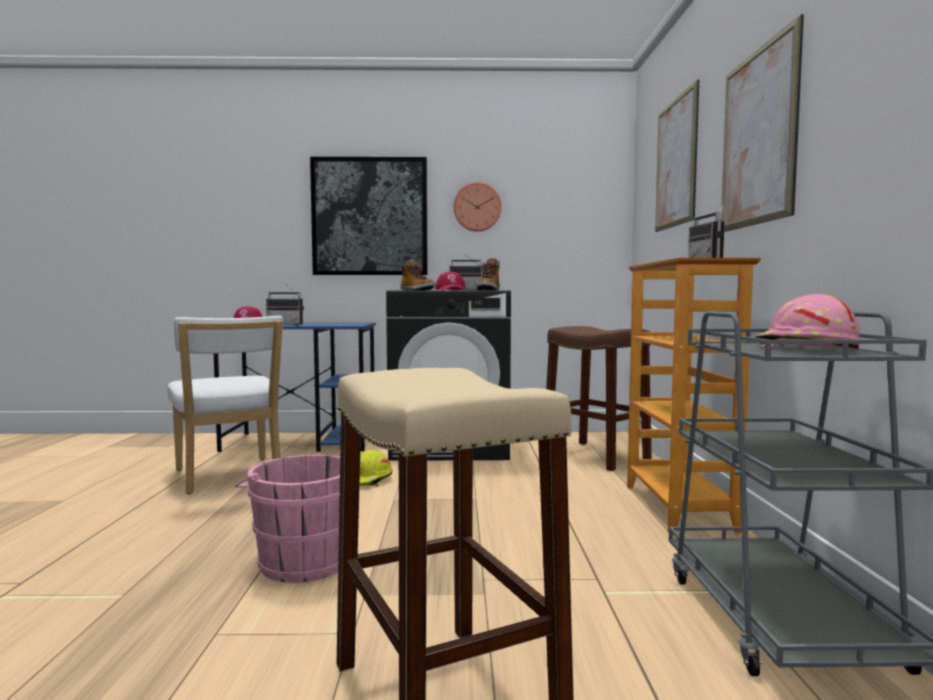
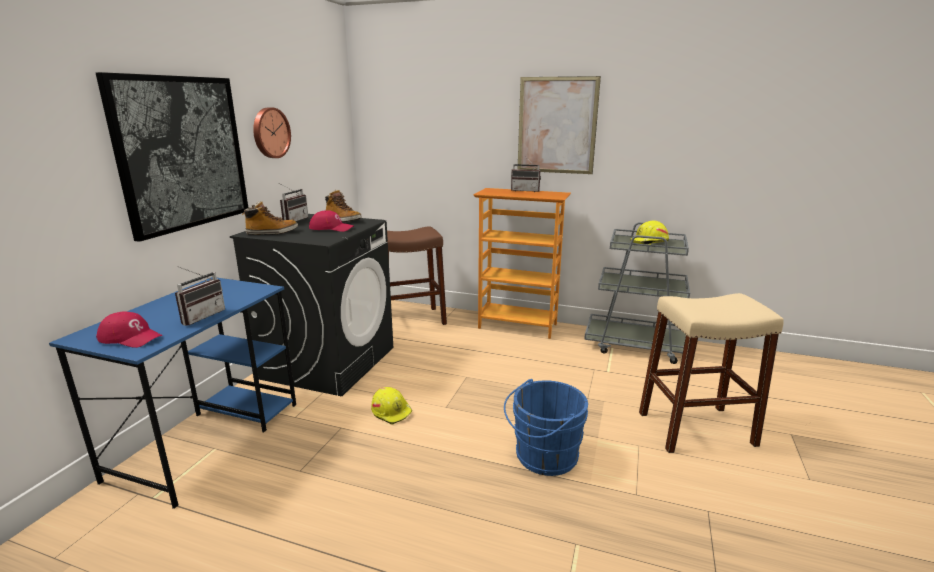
camera: 70 degrees left, 15 degrees up
white chair [168,316,283,495] -> none
pink bucket [235,455,340,583] -> blue bucket [504,379,588,476]
picture [655,80,699,232] -> none
pink hard hat [754,294,860,350] -> yellow hard hat [630,220,669,245]

